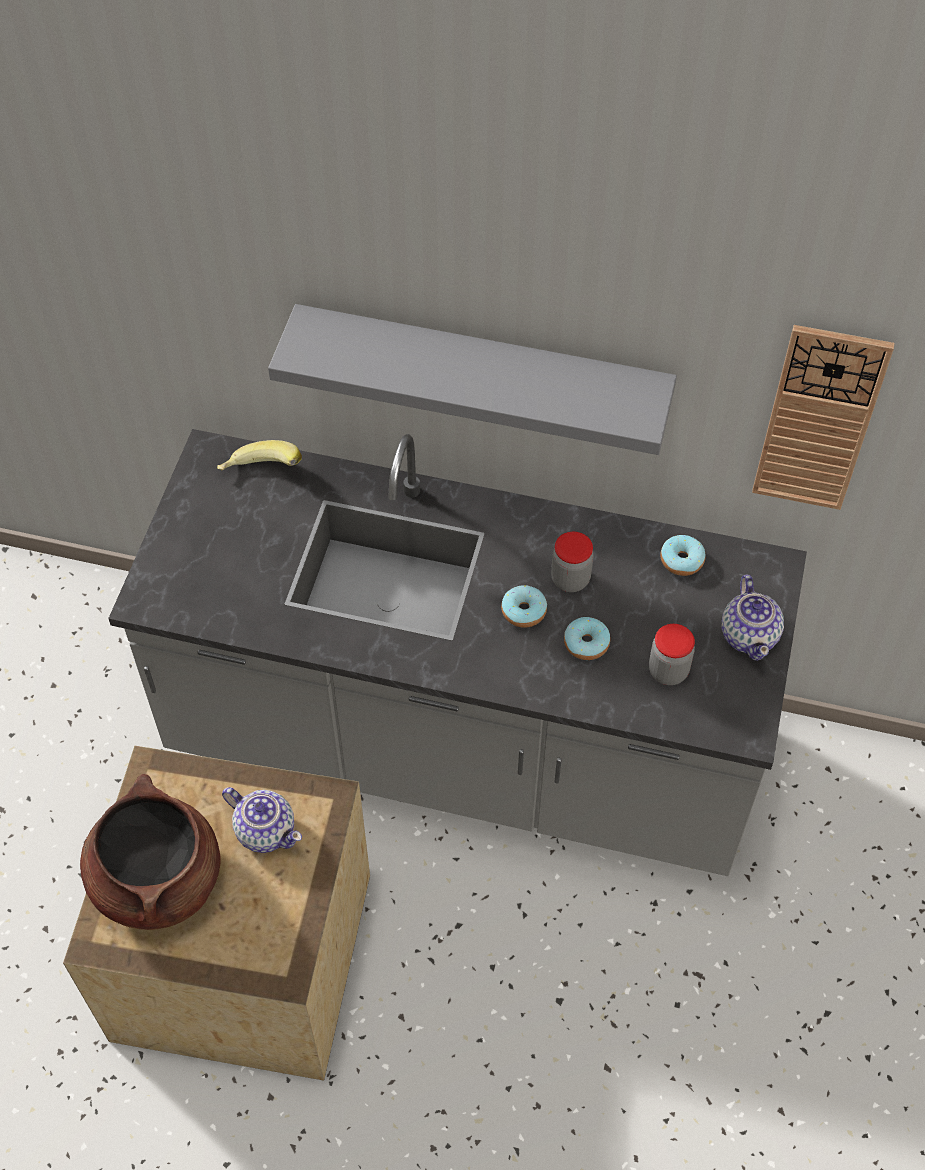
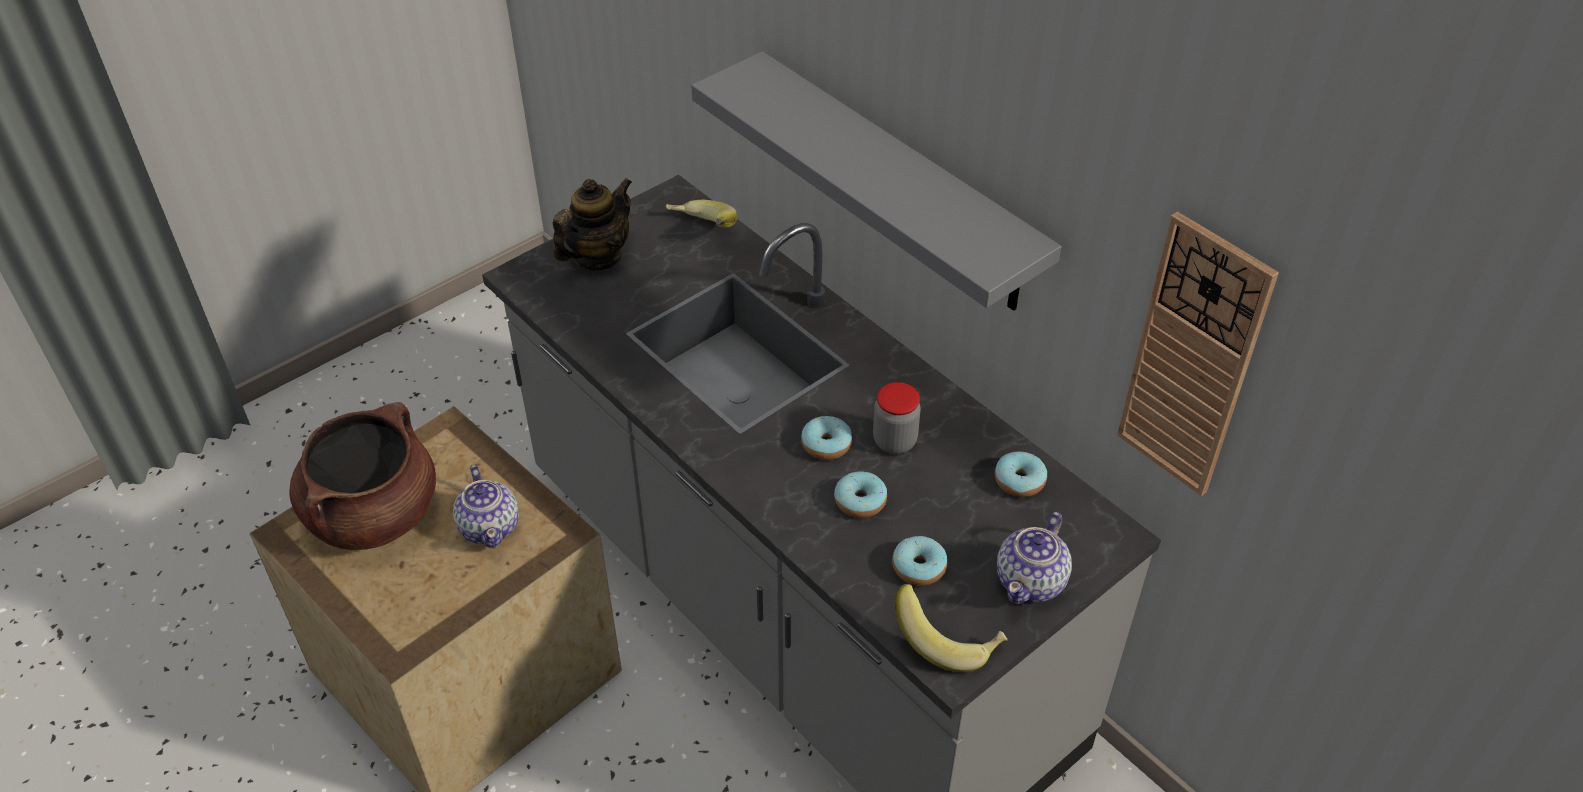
camera: 35 degrees right, 10 degrees down
jar [649,624,695,685] -> donut [892,536,947,586]
none -> teapot [553,178,632,270]
none -> banana [894,584,1007,672]

